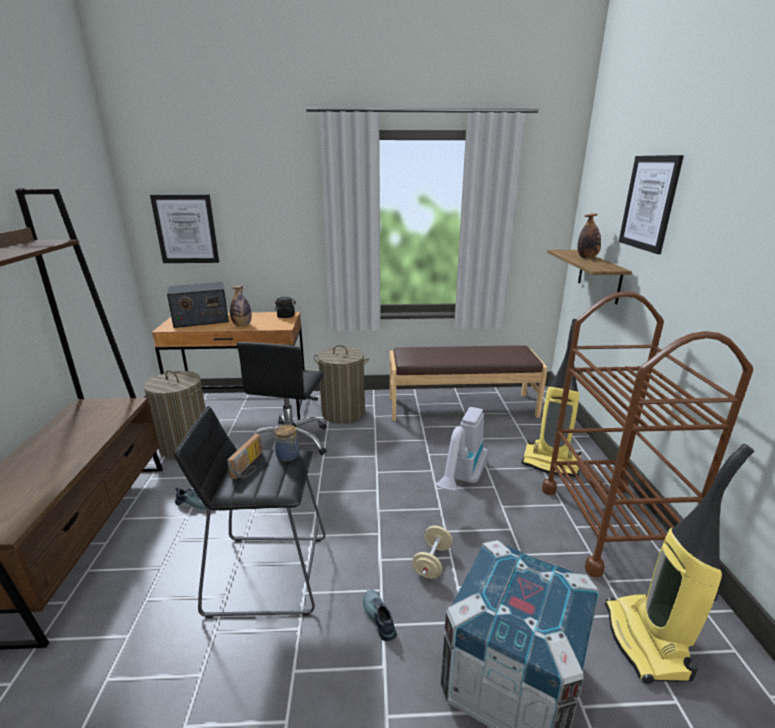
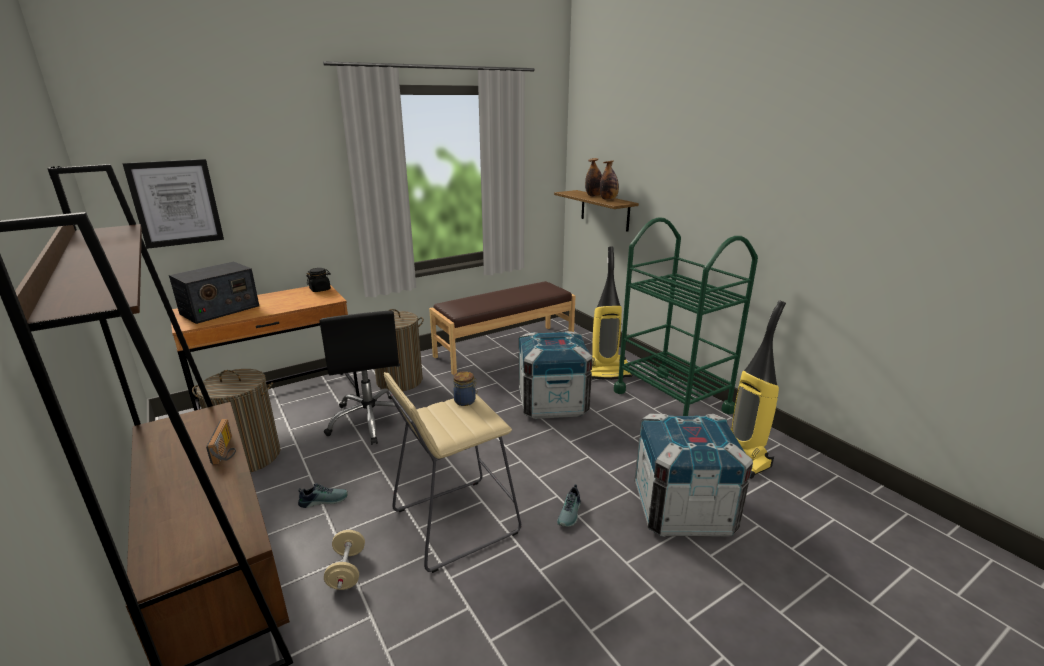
camera: 30 degrees left, 0 degrees up
black stool [175,406,325,619] -> beige stool [384,372,521,573]
radio [227,434,262,479] -> radio moved to [206,419,236,465]
bottle [230,286,252,327] -> bottle moved to [600,160,619,200]
shoe [363,589,397,641] -> shoe turned 105 degrees counterclockwise [557,484,581,527]
beige dumbbell [412,526,453,579] -> beige dumbbell moved to [324,530,365,590]
vacuum cleaner [436,407,488,491] -> crate [519,331,593,419]
brown cart [542,291,753,578] -> green cart [614,217,758,416]
picture [619,155,684,254] -> none

